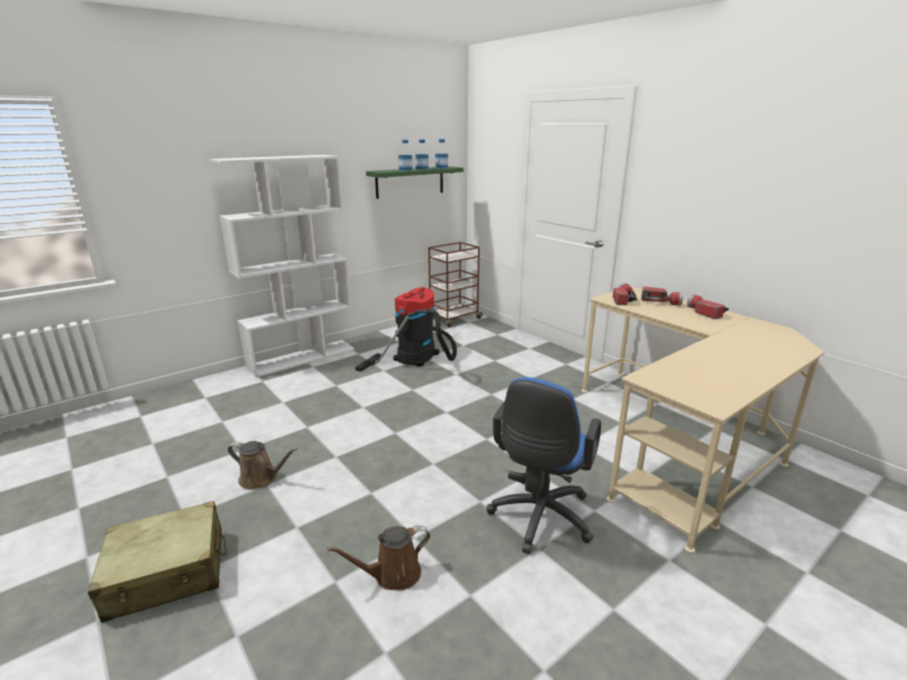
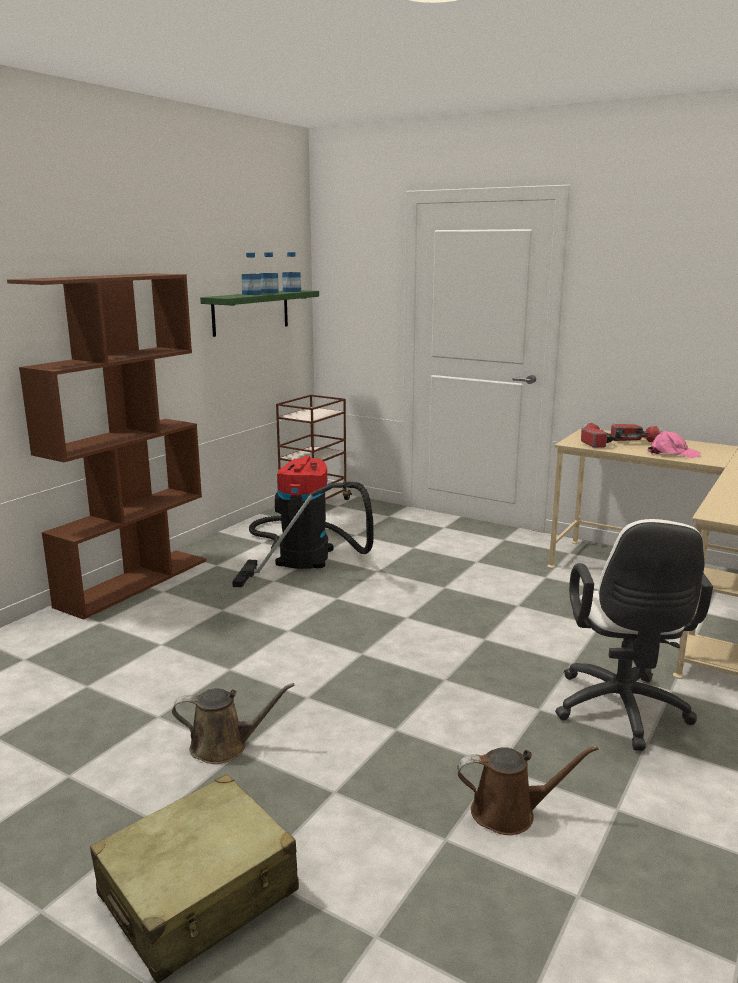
camera: 20 degrees left, 5 degrees down
white bookcase [210,155,355,378] -> brown bookcase [7,273,206,620]
brown watering can [327,525,430,590] -> brown watering can turned 135 degrees counterclockwise [457,746,599,835]
blue office chair [487,377,601,554] -> white office chair [555,519,713,751]
flashlight [687,294,729,319] -> none
none -> pink cap [647,431,701,458]

